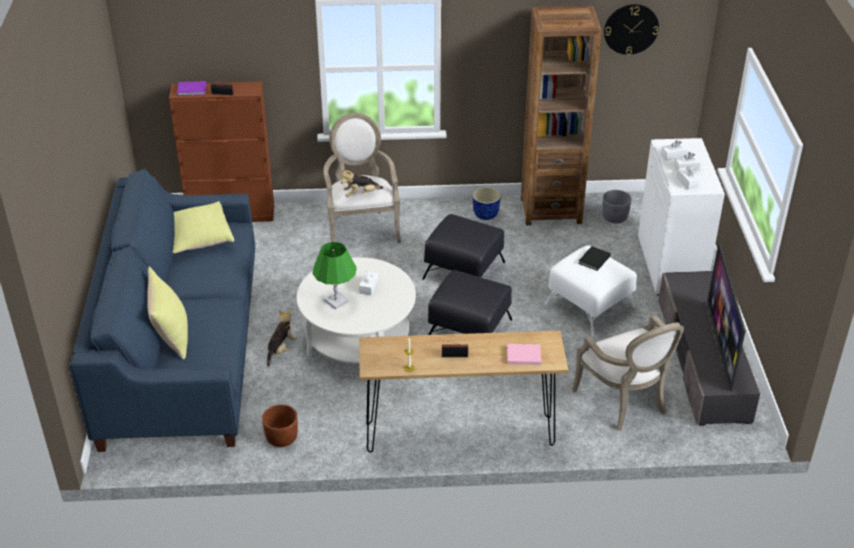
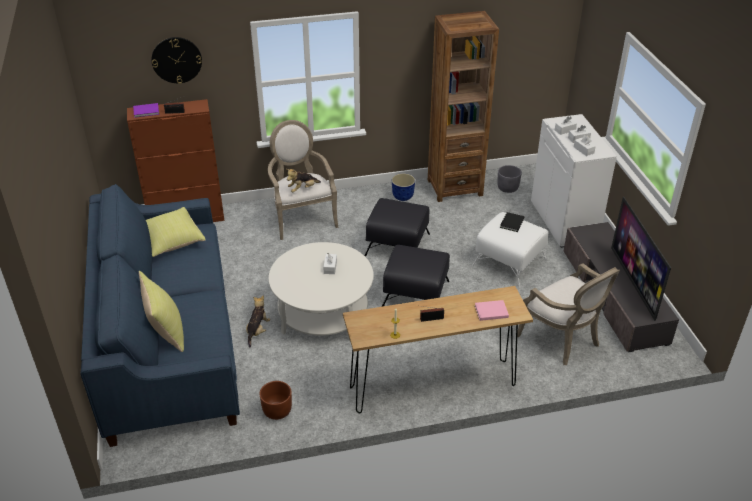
camera: 10 degrees left, 0 degrees up
green table lamp [312,242,357,310] -> none
wall clock [604,4,659,55] -> wall clock moved to [152,37,202,84]

